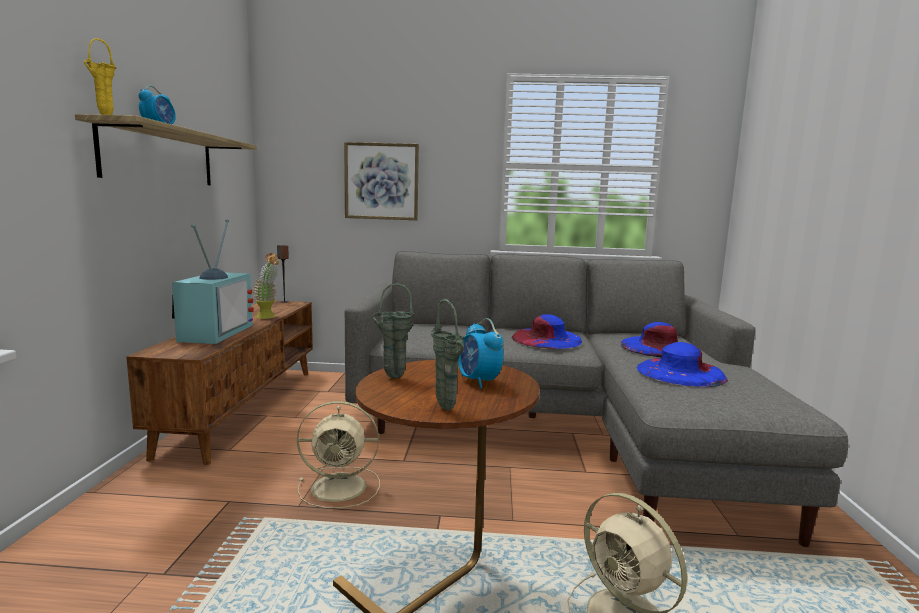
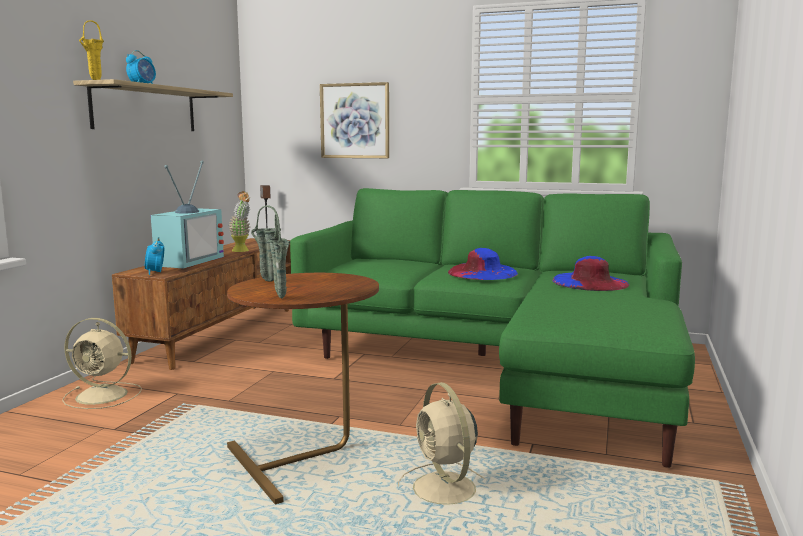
camera: 15 degrees right, 0 degrees up
beige fan [297,401,380,508] -> beige fan moved to [62,318,142,409]
grey sofa [345,251,848,547] -> green sofa [290,188,695,468]
alarm clock [458,318,504,389] -> alarm clock moved to [145,237,164,275]
blue hat [637,342,728,387] -> none

